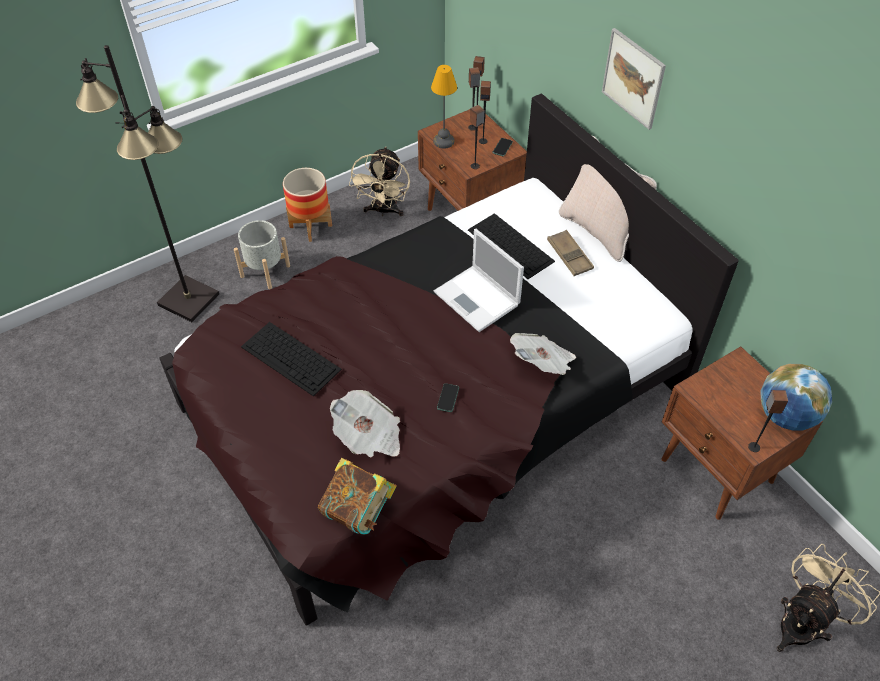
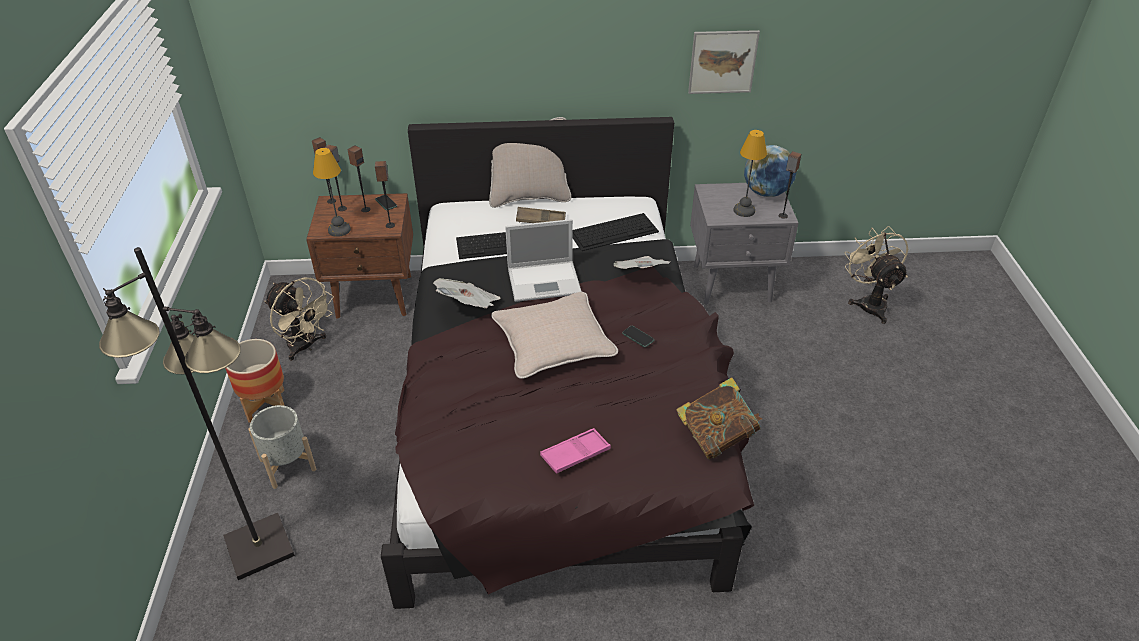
camera: 60 degrees left, 10 degrees down
keyboard [241,322,342,396] -> keyboard moved to [573,213,659,251]
newspaper [330,390,400,457] -> newspaper moved to [433,278,500,308]
picture [602,28,666,130] -> picture moved to [688,30,760,94]
brown nightstand [661,346,823,520] -> grey nightstand [690,183,798,305]
none -> beige pillow [491,292,618,379]
none -> pink tray [540,428,611,474]
none -> table lamp [733,130,767,217]

